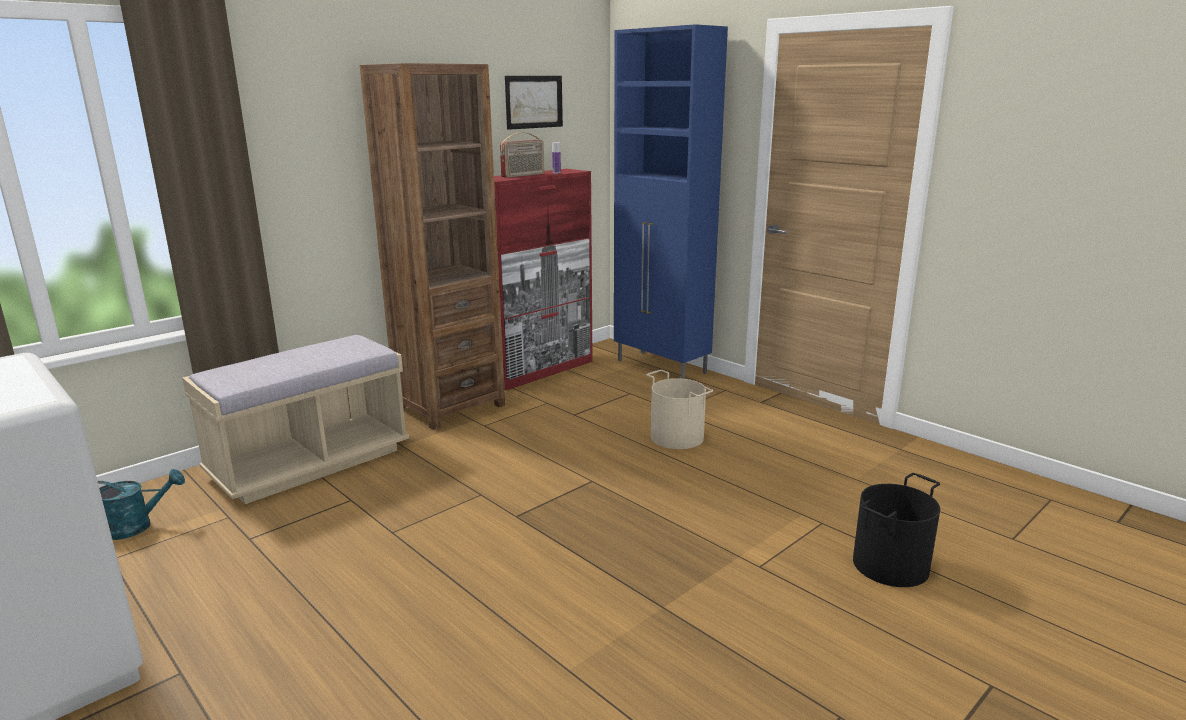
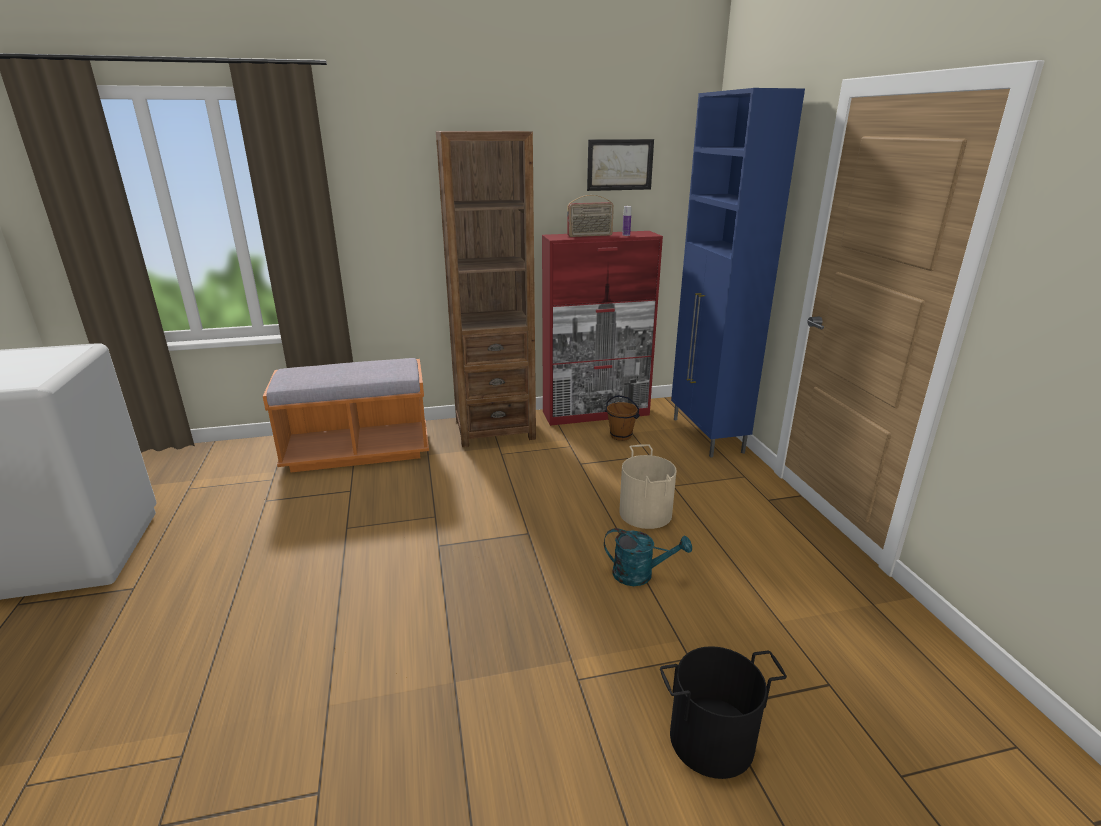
camera: 30 degrees right, 5 degrees up
turquoise watering can [98,469,185,540] -> turquoise watering can moved to [604,528,692,586]
beige bench [182,335,409,504] -> orange bench [263,358,429,472]
none -> brown bucket [605,395,640,441]

